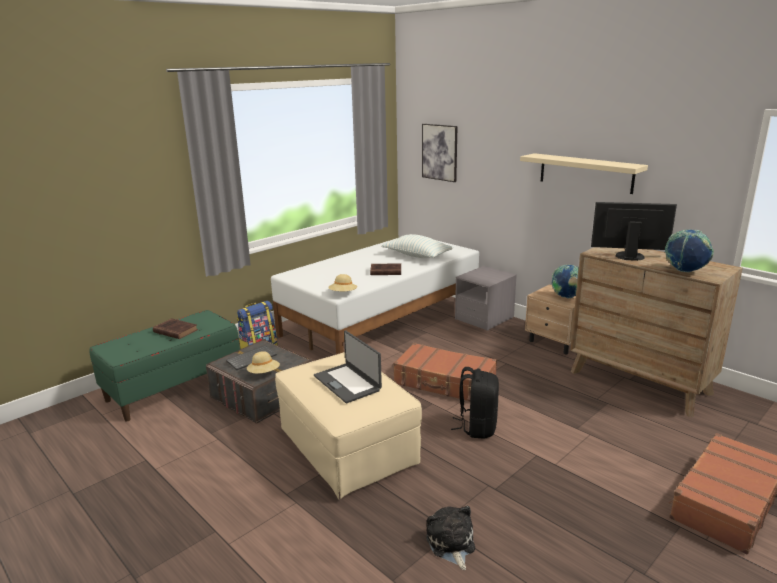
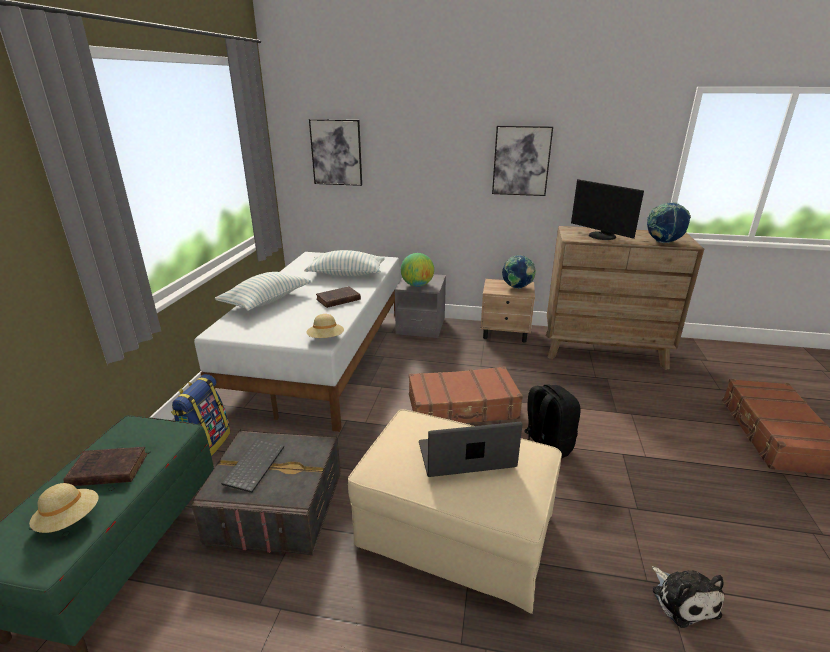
camera: 35 degrees left, 5 degrees up
beige hat [247,351,280,374] -> beige hat moved to [29,483,99,533]
laptop [314,330,382,403] -> laptop turned 150 degrees clockwise [419,422,523,477]
plush toy [426,506,475,570] -> plush toy turned 150 degrees counterclockwise [652,566,724,628]
beige shelf [520,153,648,194] -> picture [492,126,553,196]
monitor [591,202,677,261] -> monitor turned 105 degrees counterclockwise [571,179,644,240]
none -> pillow [215,272,311,311]
none -> globe [401,253,434,287]

